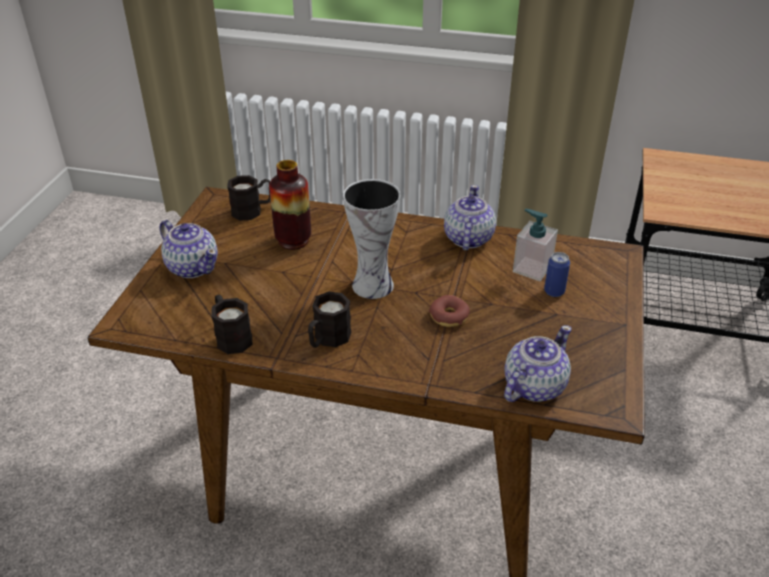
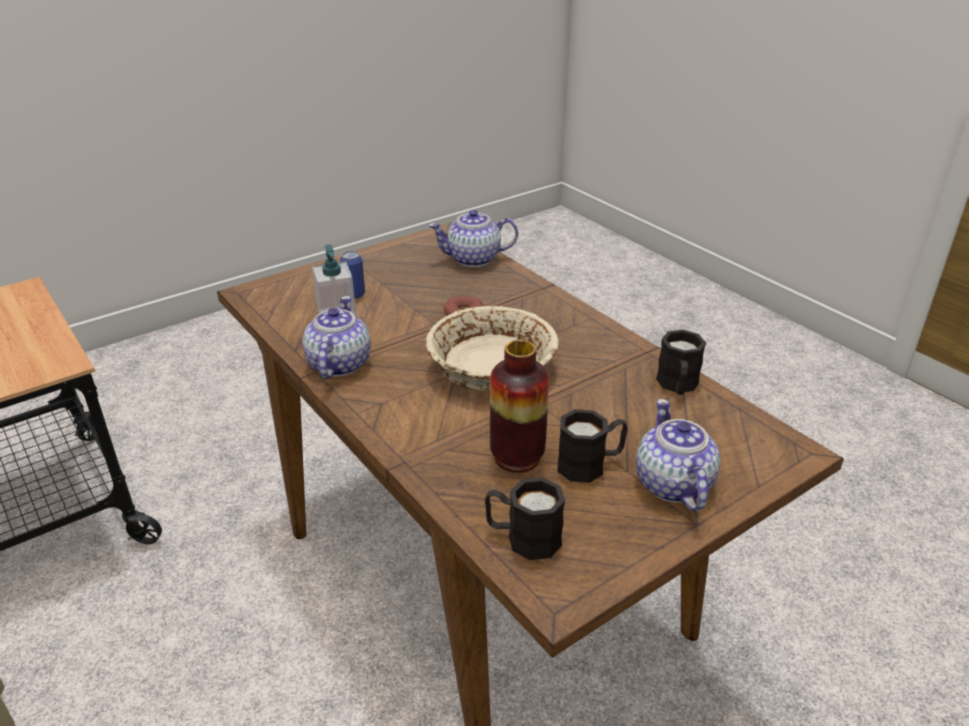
camera: 140 degrees left, 5 degrees down
black mug [308,292,352,348] -> black mug moved to [557,409,628,483]
vase [343,179,400,299] -> beige bowl [426,306,558,392]
teapot [444,185,496,251] -> teapot turned 135 degrees clockwise [302,296,371,379]

